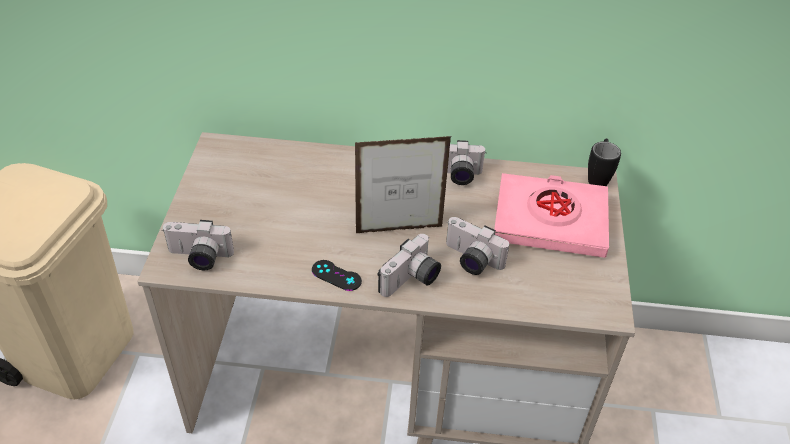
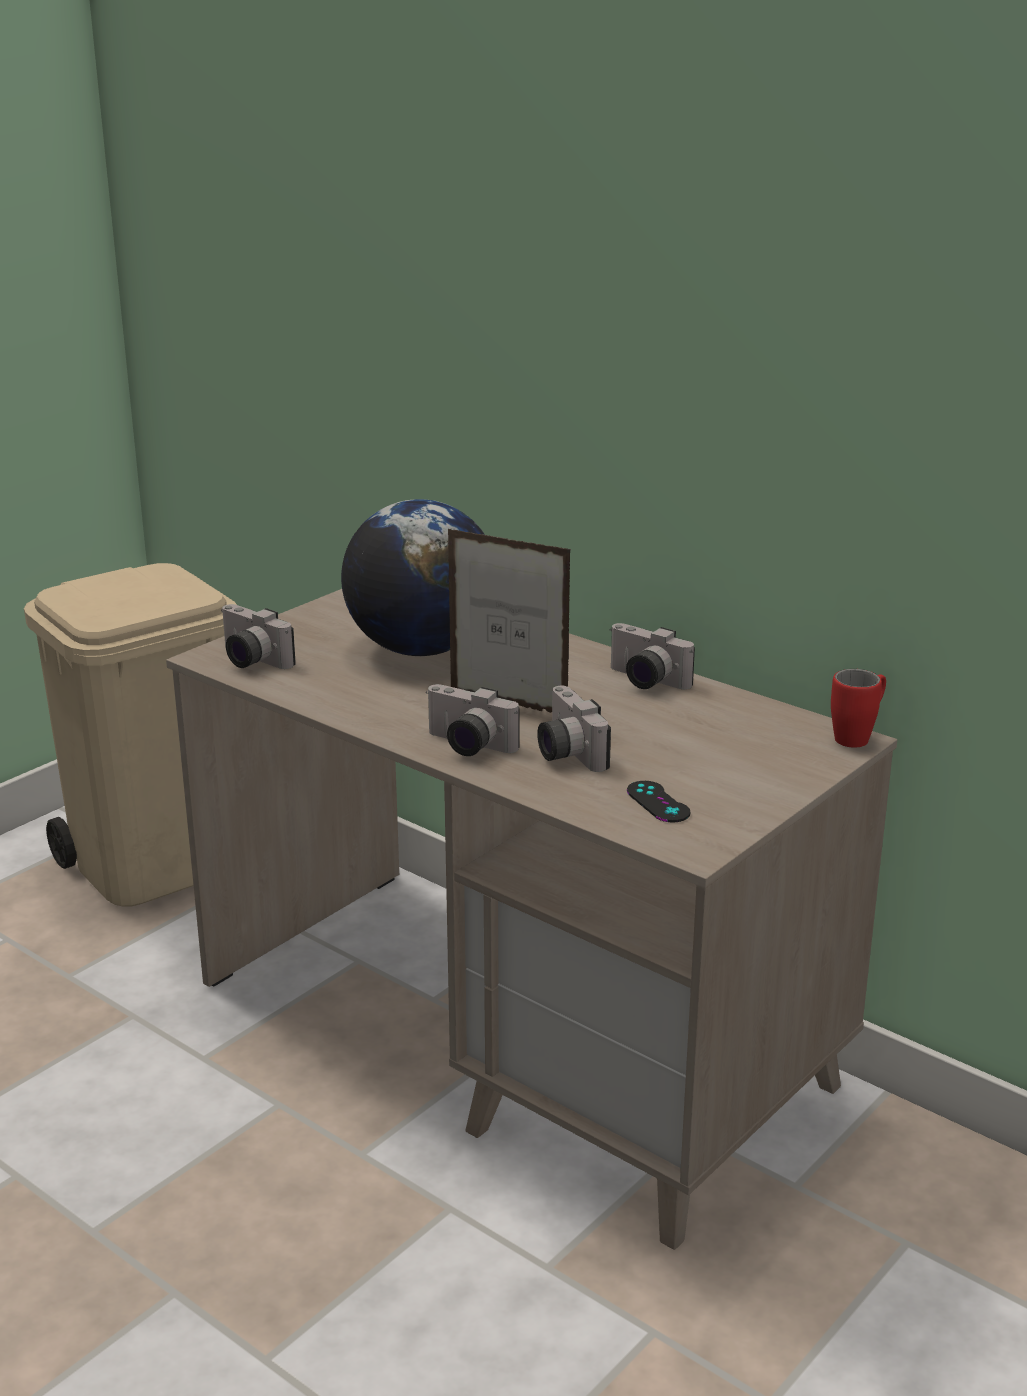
camera: 35 degrees right, 20 degrees down
black game controller [312,260,362,291] -> black game controller moved to [627,781,690,823]
camera [377,234,441,297] -> camera turned 45 degrees clockwise [426,684,520,756]
pink book [494,173,609,258] -> none
black mug [588,139,621,186] -> red mug [831,669,886,748]
none -> globe [341,499,485,656]

